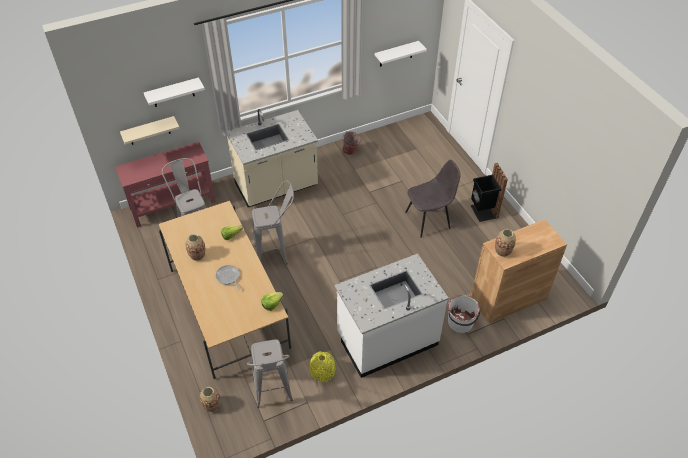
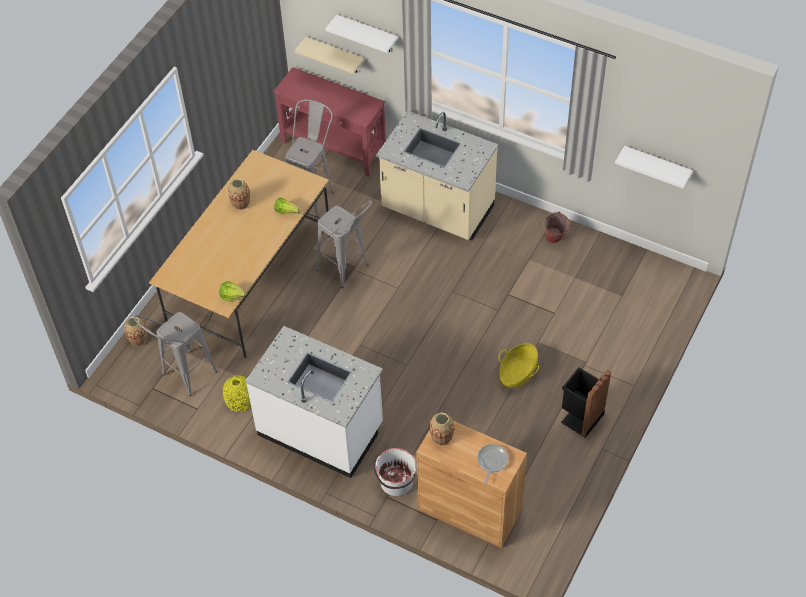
camera: 55 degrees right, 5 degrees up
frying pan [216,265,241,290] -> frying pan moved to [477,444,509,484]
grey chair [405,160,461,238] -> basket [498,343,539,388]

